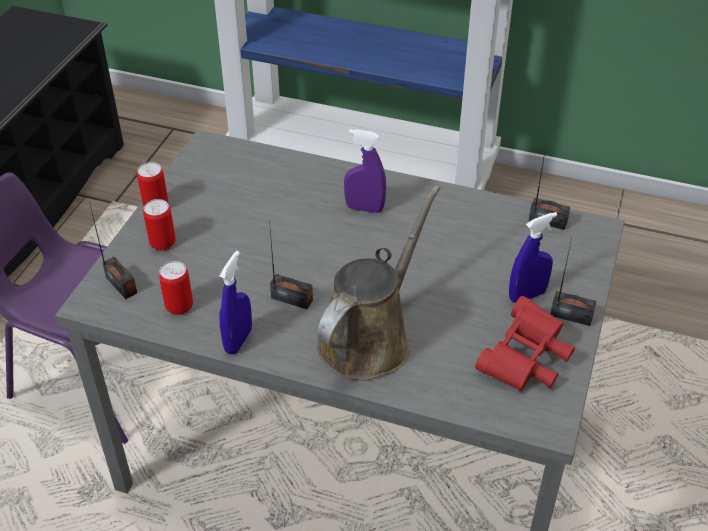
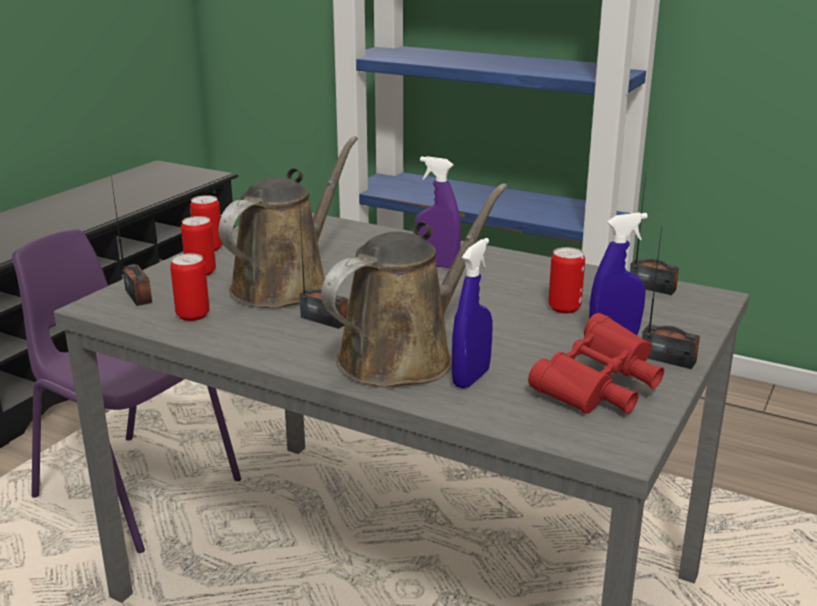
camera: 10 degrees right, 20 degrees down
blue spray bottle [219,251,252,355] -> blue spray bottle moved to [452,238,492,388]
none -> brown watering can [219,136,358,308]
none -> can [548,247,585,314]

